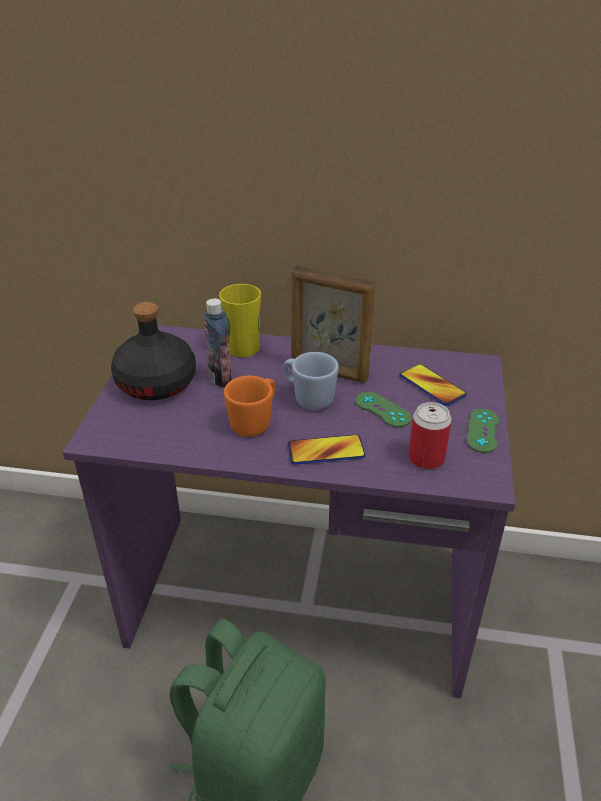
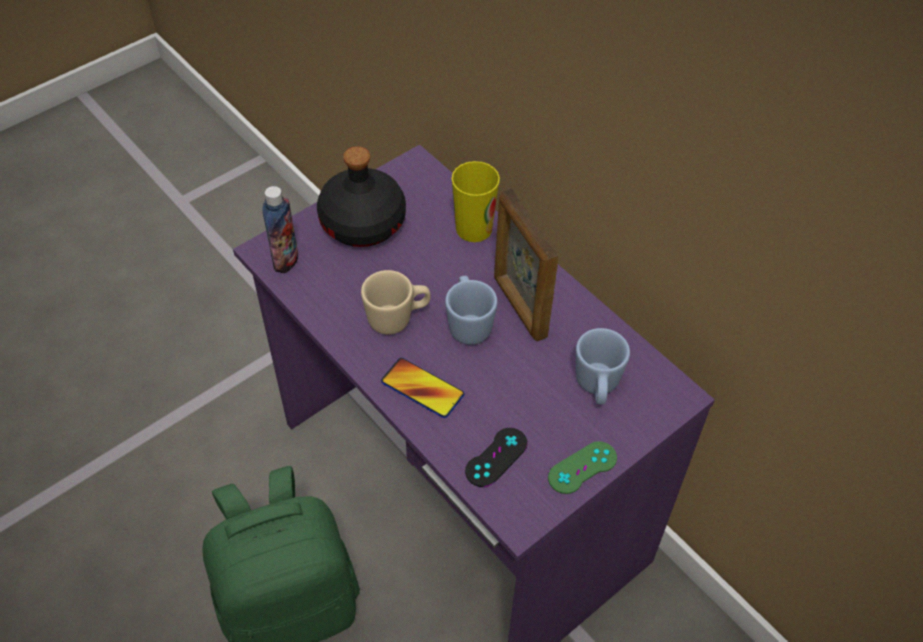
camera: 40 degrees right, 15 degrees up
bottle [203,298,232,387] -> bottle moved to [262,186,298,273]
orange mug [224,376,275,437] -> beige mug [361,270,431,335]
green game controller [355,392,411,427] -> none
phone [400,364,467,406] -> blue mug [576,328,630,405]
can [408,402,452,469] -> black game controller [465,428,528,487]

